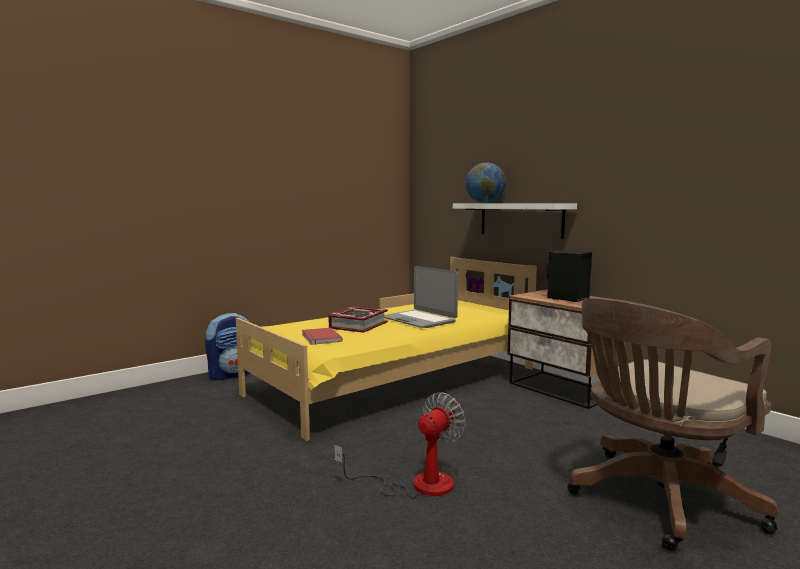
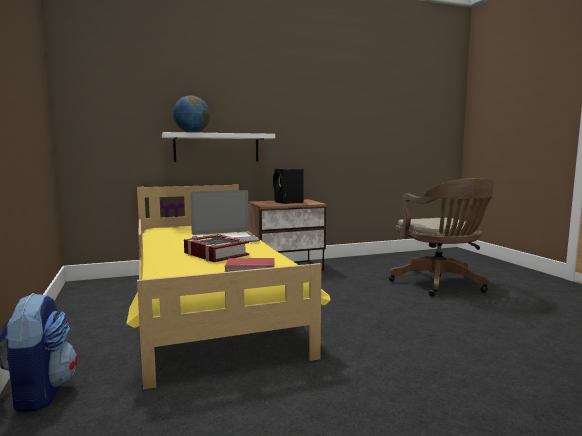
camera: 70 degrees left, 0 degrees up
fan [334,392,466,497] -> none

